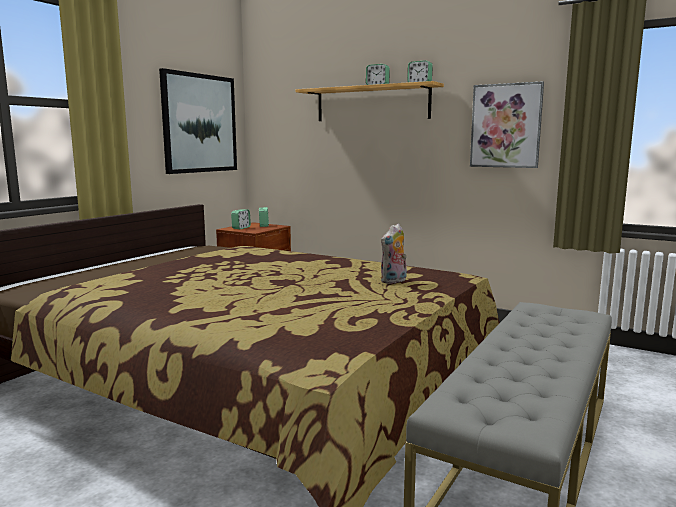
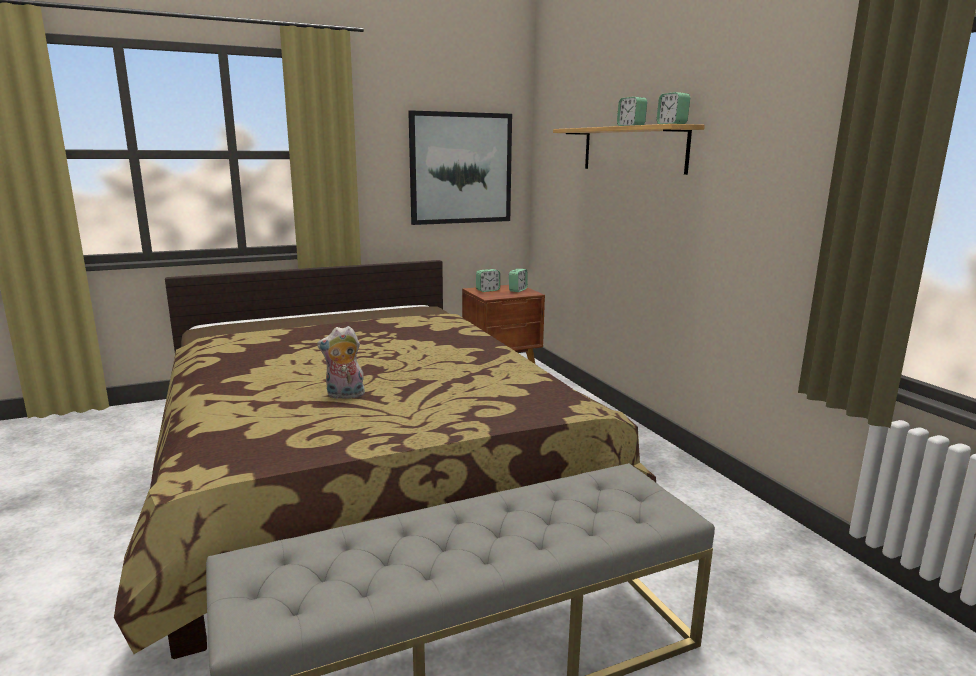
camera: 35 degrees right, 5 degrees up
plush toy [381,224,407,284] -> plush toy moved to [317,326,365,399]
picture [470,81,544,168] -> none

